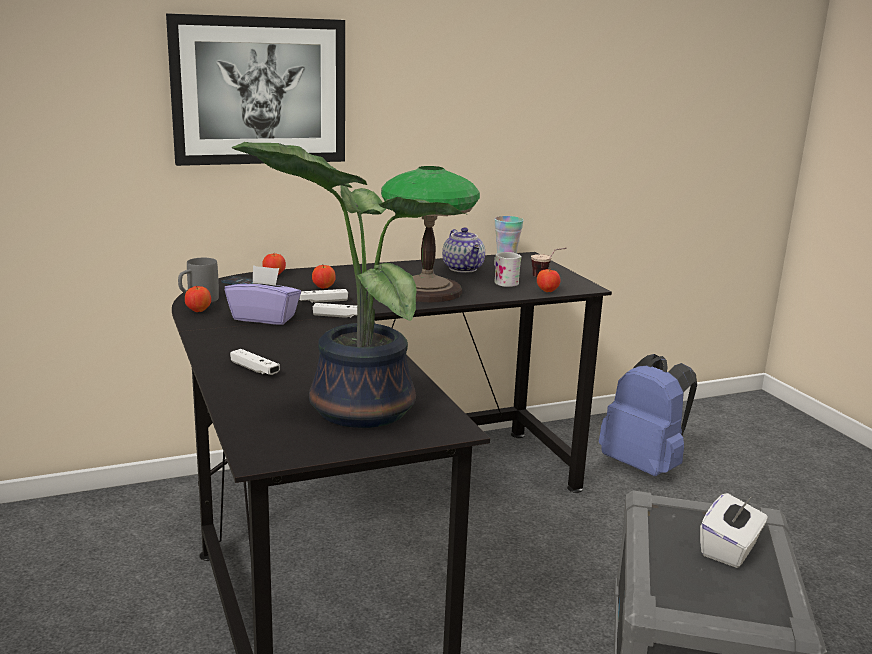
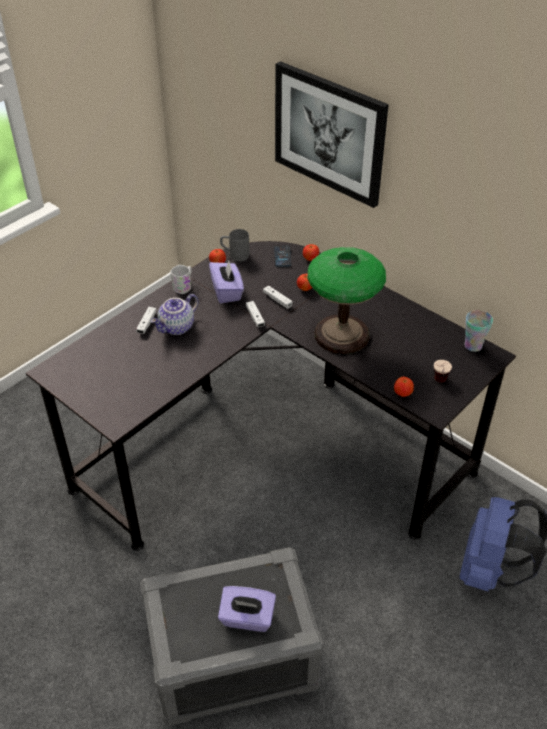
camera: 65 degrees right, 25 degrees up
potted plant [231,142,468,428] -> none
teapot [442,227,485,273] -> teapot moved to [151,294,199,335]
white mug [494,252,522,287] -> white mug moved to [170,265,192,294]
white tissue box [700,493,768,568] -> purple tissue box [218,586,276,632]

